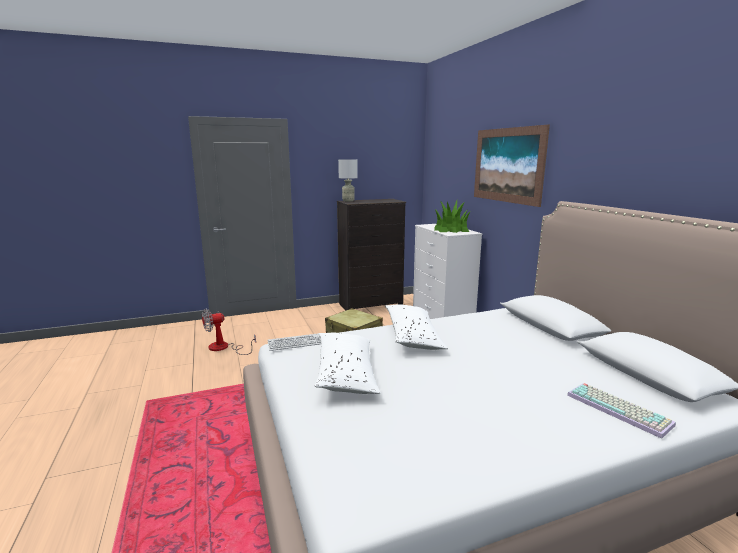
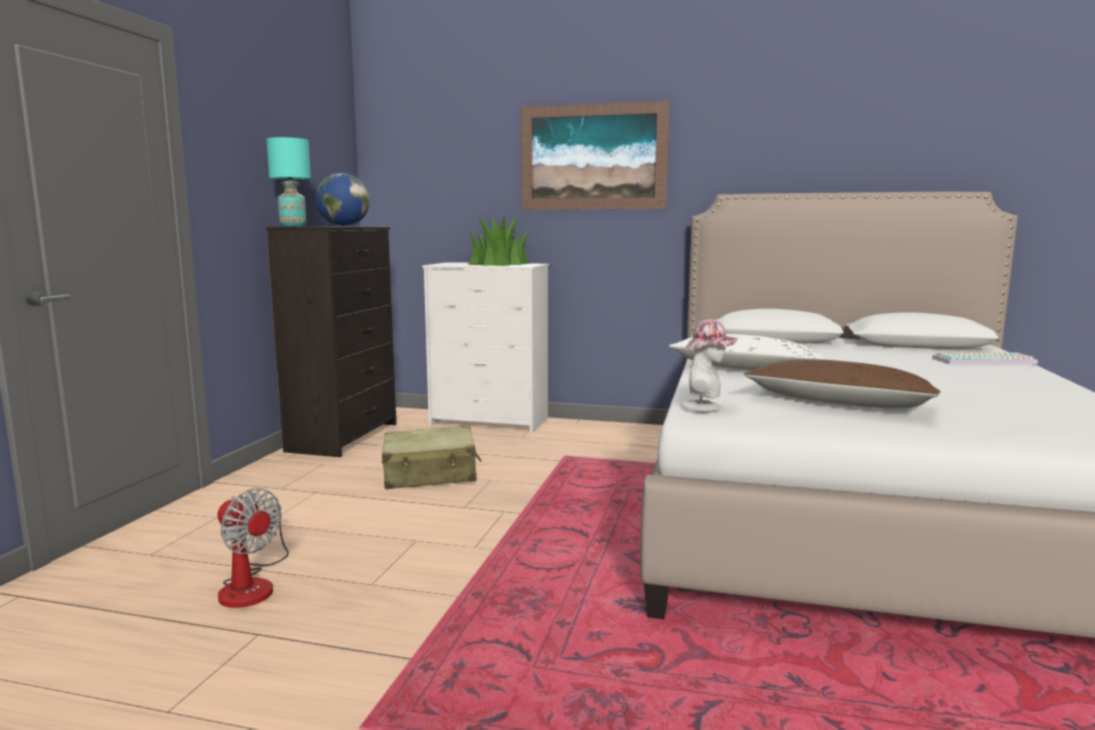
camera: 55 degrees left, 5 degrees down
fan [202,309,256,355] -> fan turned 60 degrees counterclockwise [217,488,289,608]
keyboard [268,333,321,351] -> hat [681,319,738,411]
white pillow [314,333,381,394] -> brown pillow [744,359,941,409]
grey table lamp [338,159,358,202] -> turquoise table lamp [266,137,311,227]
none -> globe [315,173,369,226]

